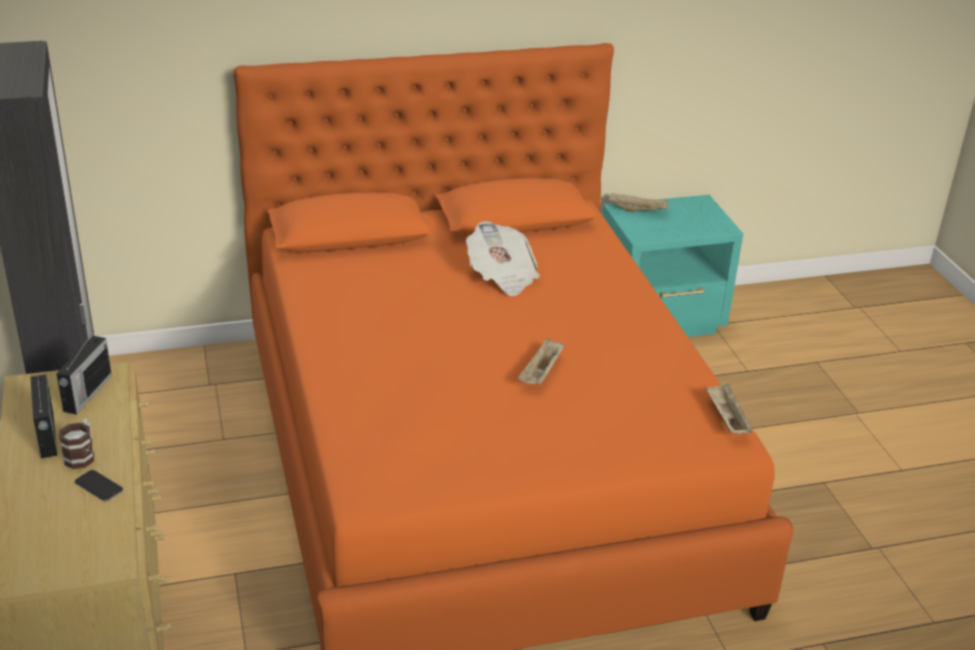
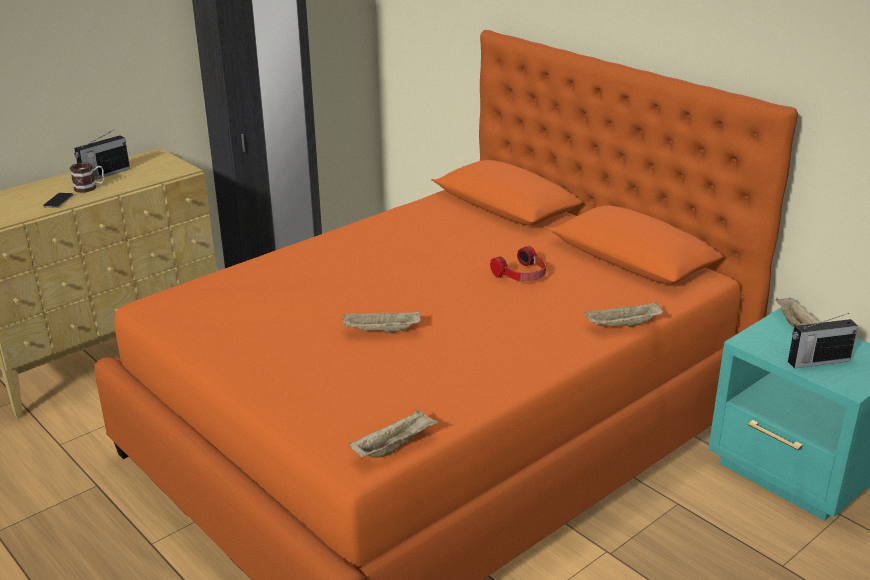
camera: 65 degrees right, 5 degrees down
radio [56,332,112,415] -> radio moved to [788,313,858,368]
newspaper [466,221,540,296] -> headphones [490,246,546,281]
none -> beige tray [585,302,663,327]

